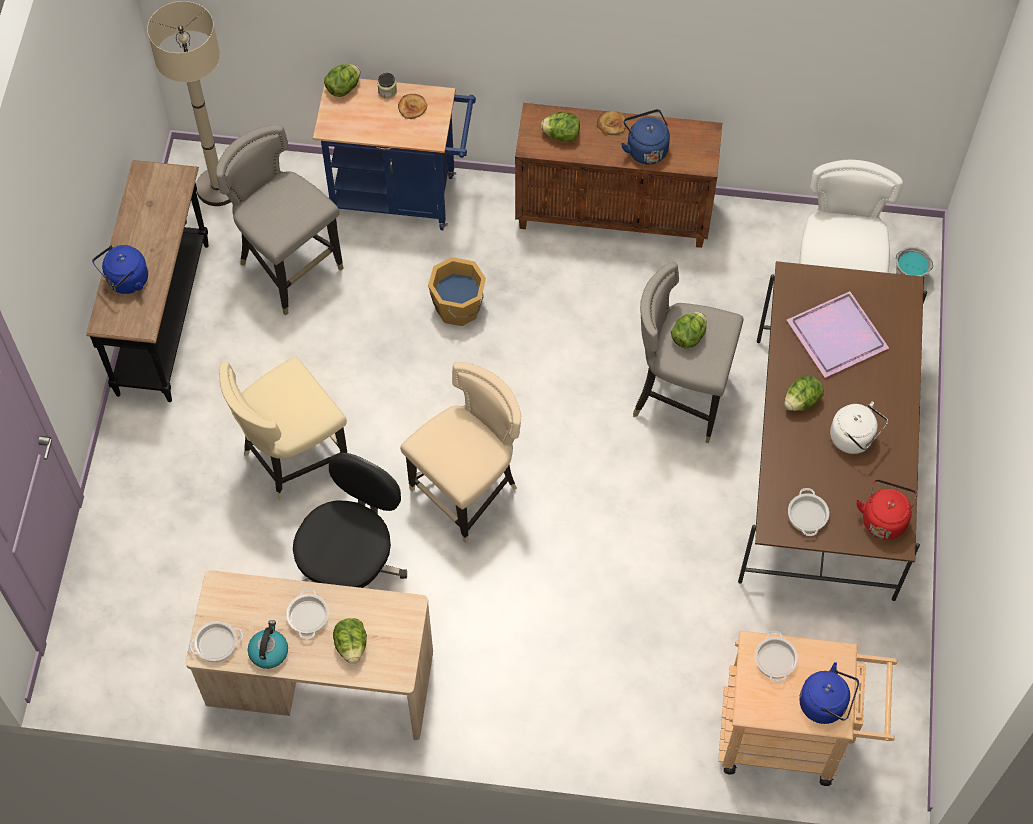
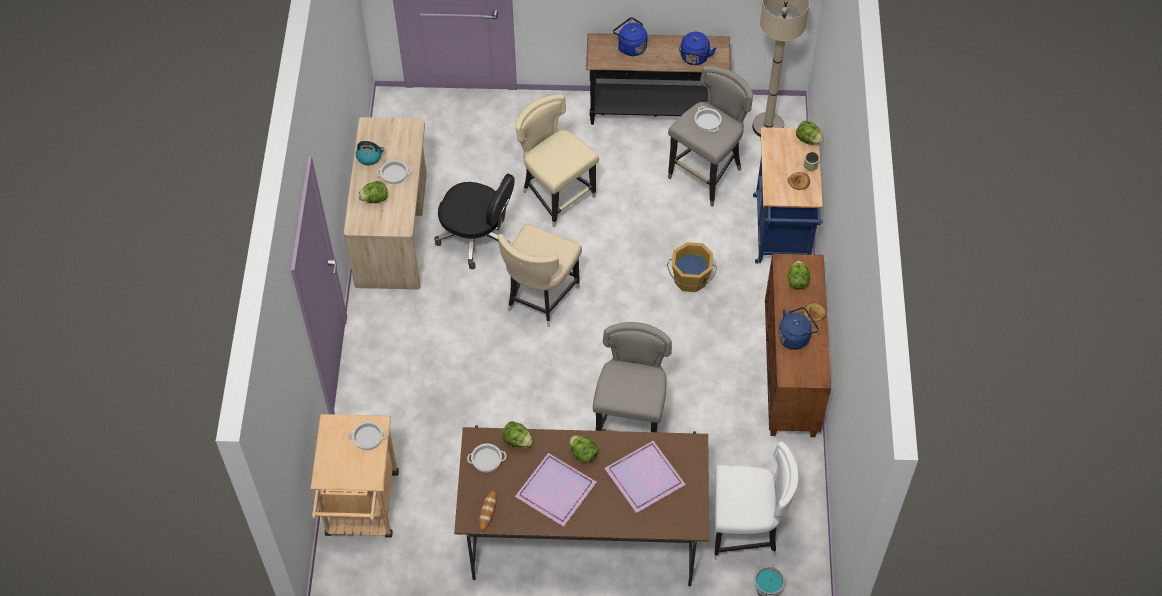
camera: 85 degrees right, 5 degrees down
cooking pot [188,621,243,662] -> cooking pot moved to [695,106,722,132]
beige chair [400,362,521,543] -> beige chair turned 75 degrees clockwise [498,224,582,327]
lettuce [671,312,706,348] -> lettuce moved to [502,421,533,448]
blue kettle [799,662,859,724] -> blue kettle moved to [679,32,716,65]
white kettle [830,402,888,454] -> purple tray [515,453,597,527]
red kettle [856,479,917,540] -> bread [479,491,497,531]

